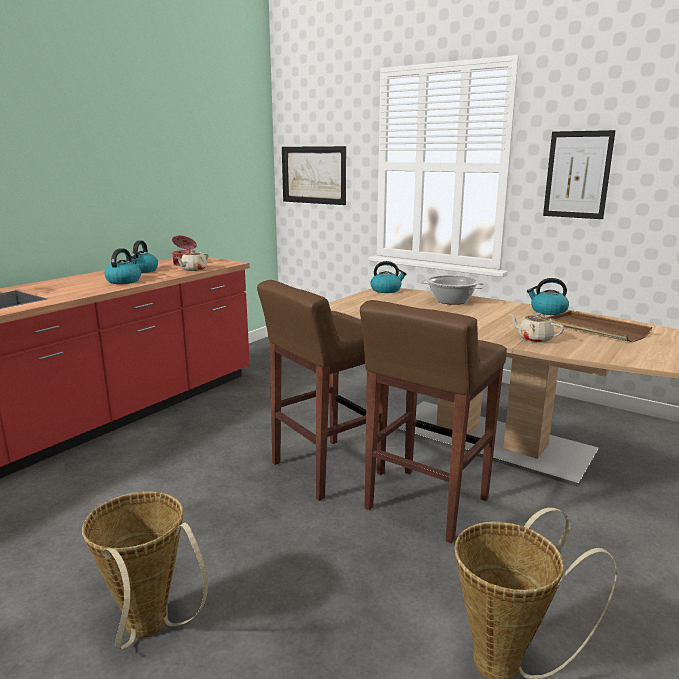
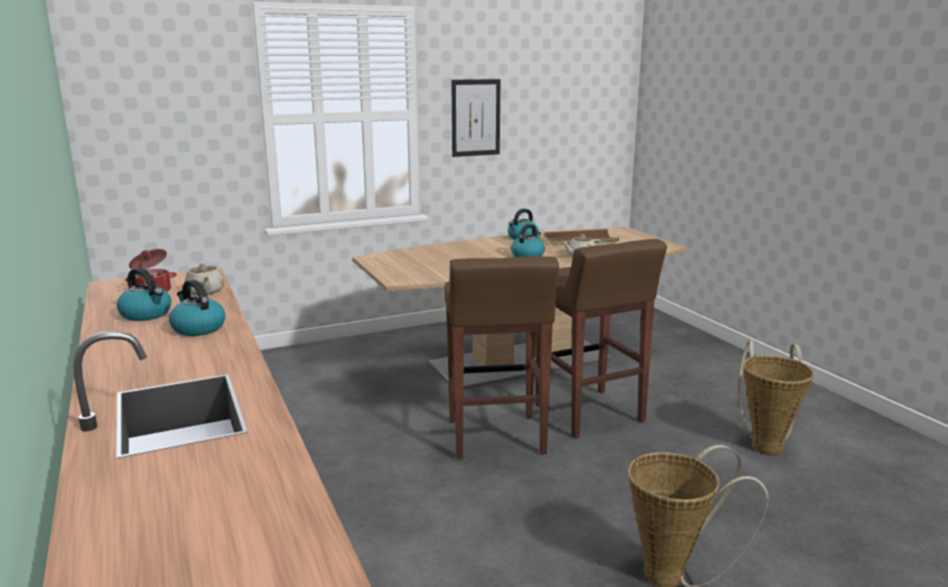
camera: 60 degrees left, 0 degrees up
picture [282,146,346,205] -> none
kettle [370,261,406,293] -> kettle moved to [511,224,545,257]
cooking pot [420,275,486,305] -> none

